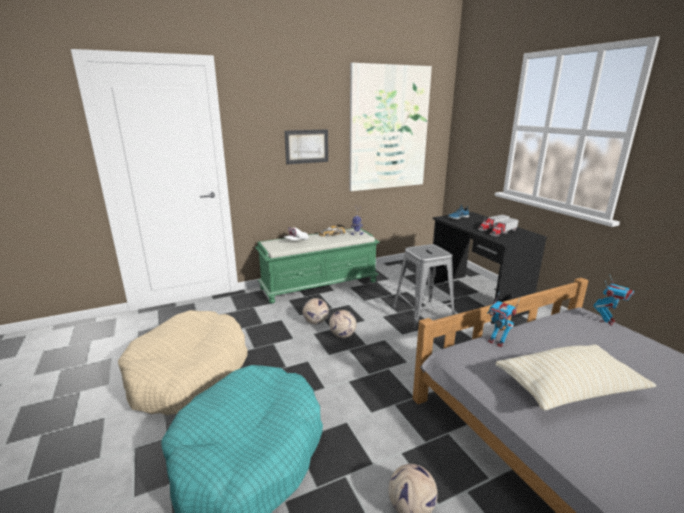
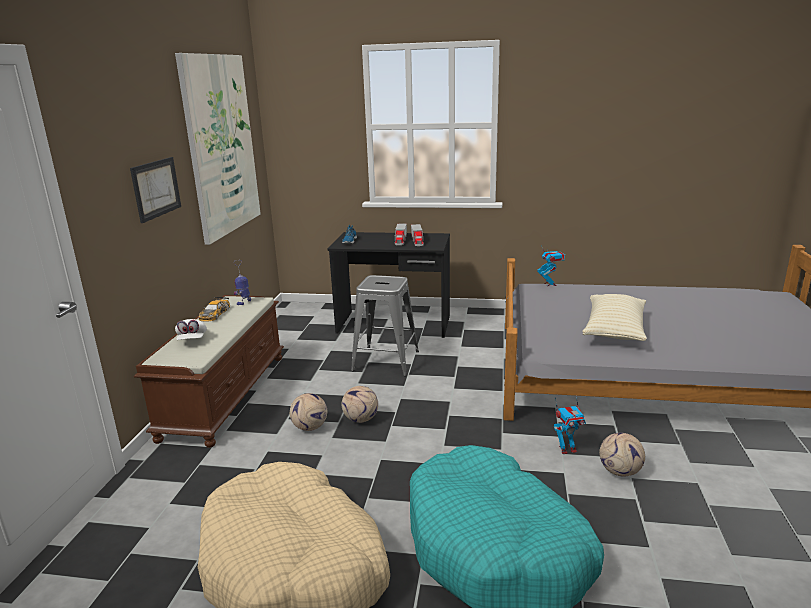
camera: 55 degrees left, 0 degrees up
green bench [255,228,380,304] -> brown bench [134,295,284,448]
toy robot [487,291,520,347] -> toy robot moved to [554,395,586,454]

